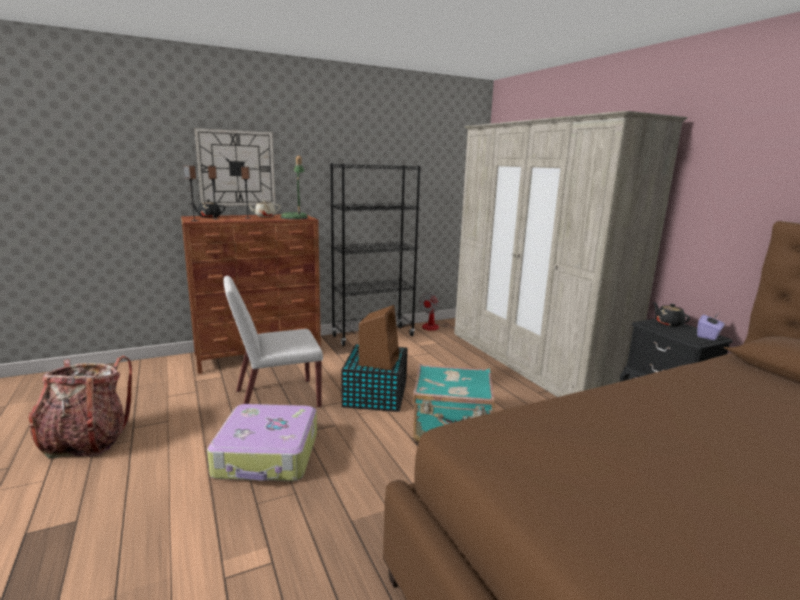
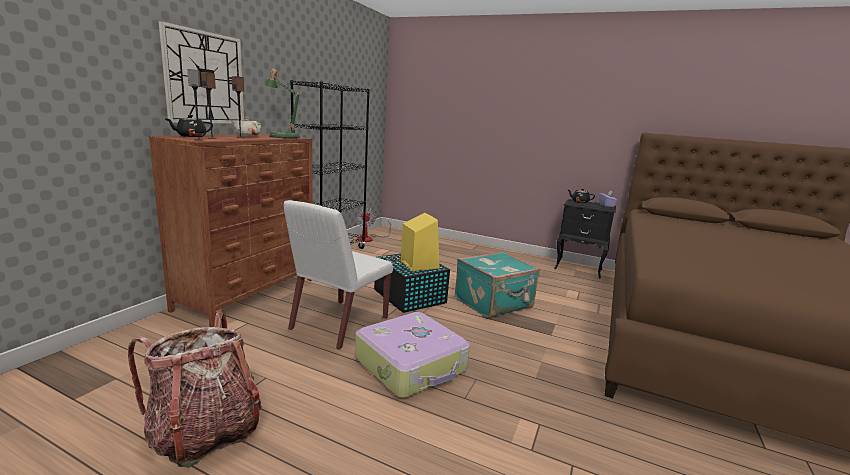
camera: 40 degrees left, 0 degrees up
brown speaker [359,305,399,370] -> yellow speaker [401,213,439,271]
beige wardrobe [454,111,687,397] -> none

